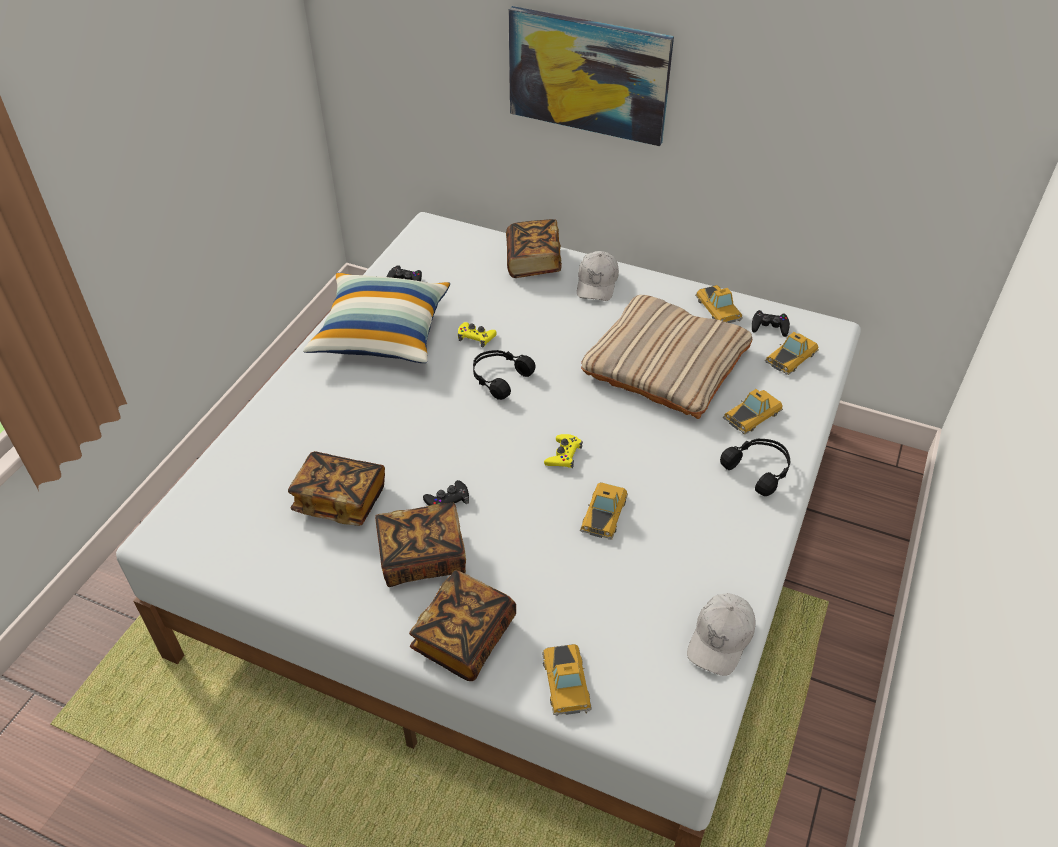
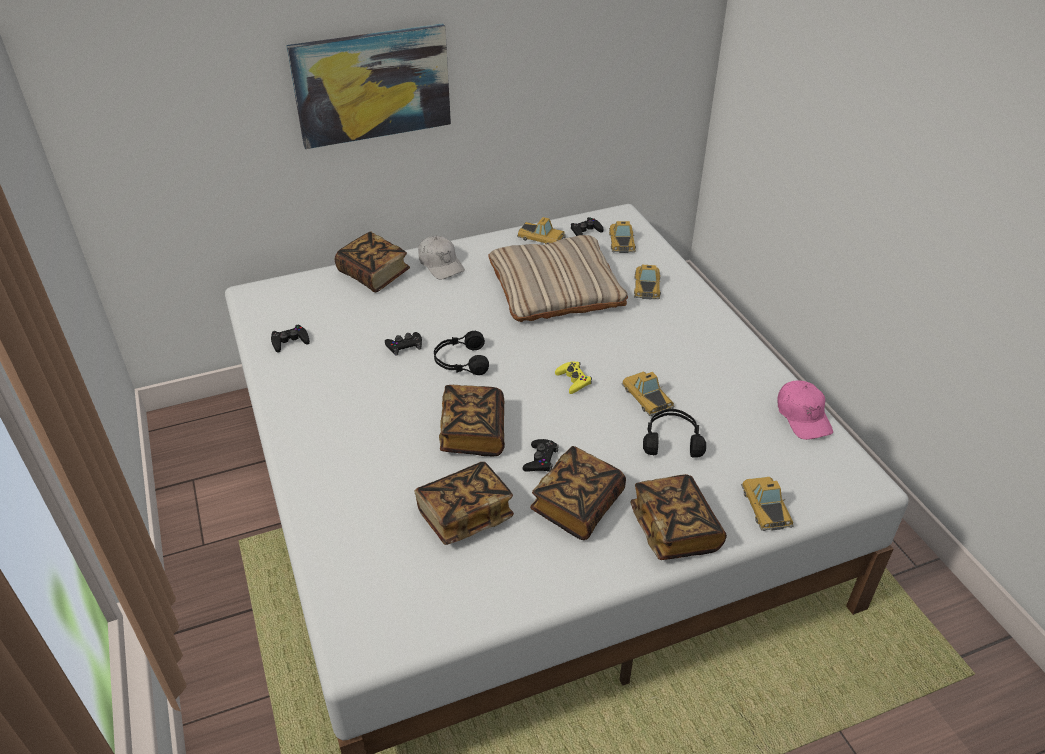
camera: 45 degrees left, 5 degrees down
pillow [303,273,450,363] -> none
yellow game controller [458,322,497,347] -> black game controller [385,332,422,356]
toy car [542,644,592,716] -> toy car turned 135 degrees counterclockwise [741,477,794,531]
white cap [687,593,755,676] -> pink cap [777,381,833,440]
black headphones [720,439,791,496] -> black headphones moved to [643,409,706,458]
none -> book [439,385,505,456]

